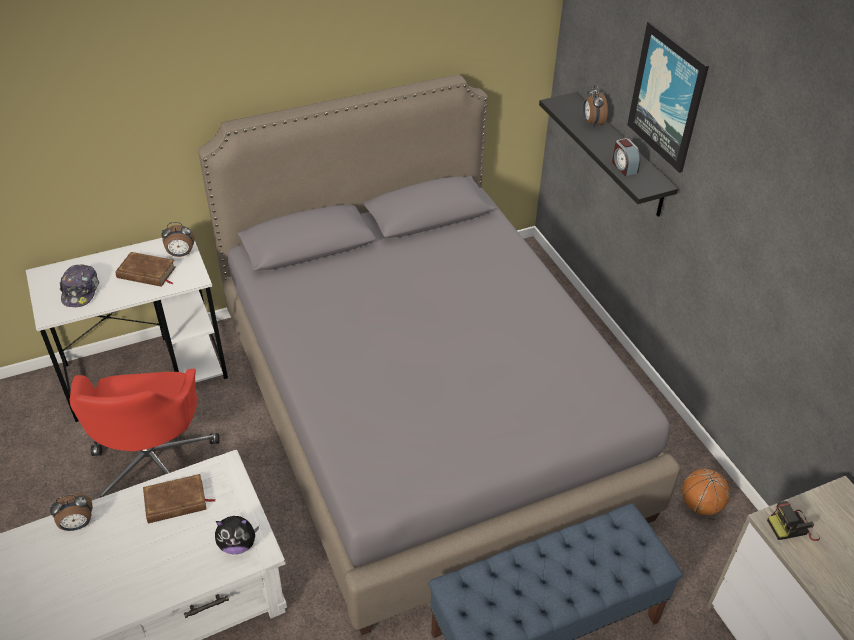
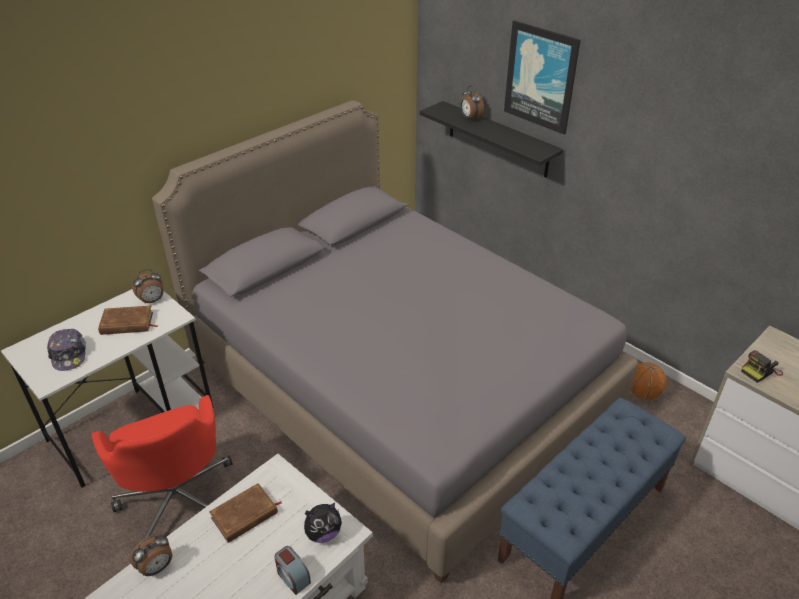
camera: 20 degrees left, 5 degrees down
alarm clock [612,138,641,176] -> alarm clock moved to [274,546,311,595]

